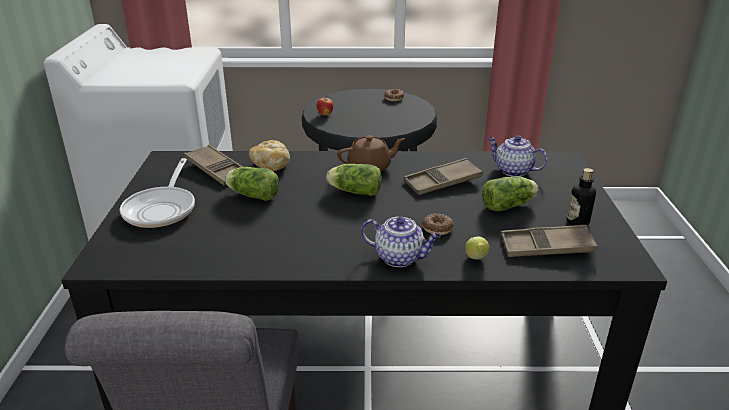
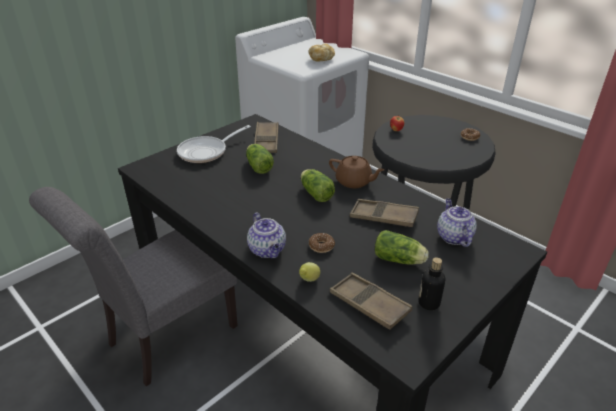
camera: 45 degrees right, 5 degrees up
bread [249,140,290,171] -> bread moved to [309,44,335,62]

